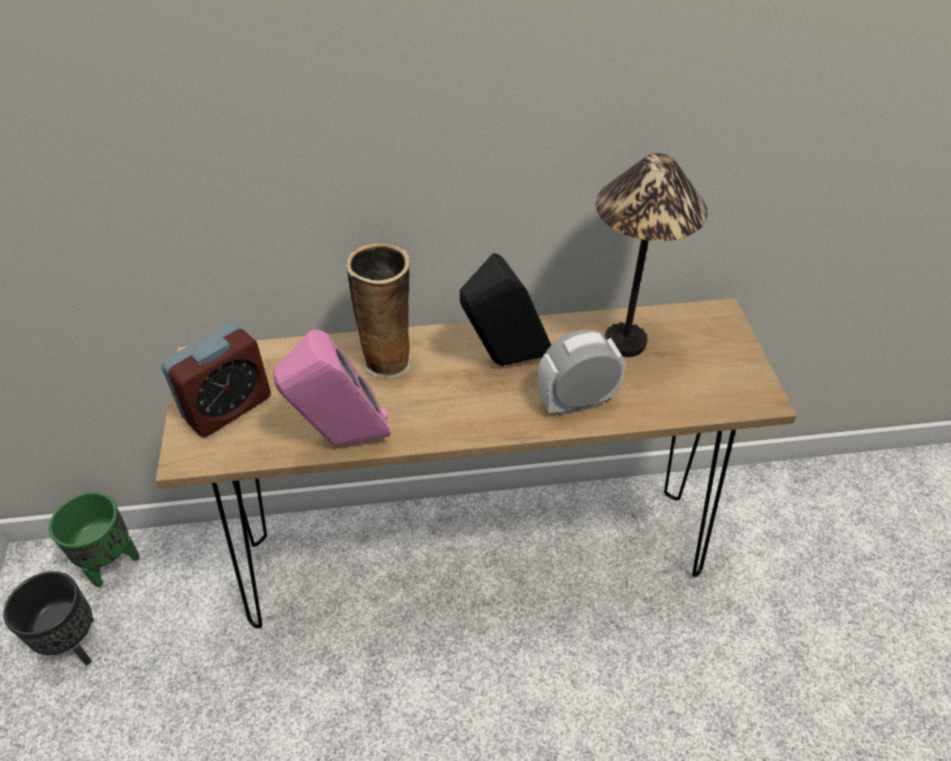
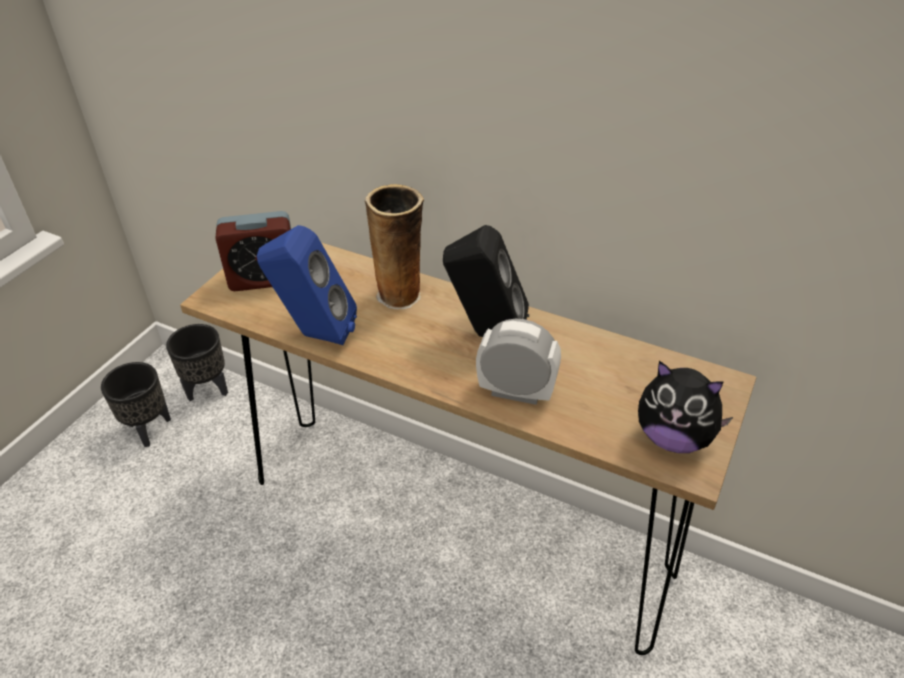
camera: 35 degrees right, 5 degrees down
green planter [49,492,139,588] -> black planter [166,324,228,401]
pink speaker [273,329,391,446] -> blue speaker [257,225,357,345]
table lamp [596,153,708,357] -> none
none -> plush toy [638,361,733,453]

